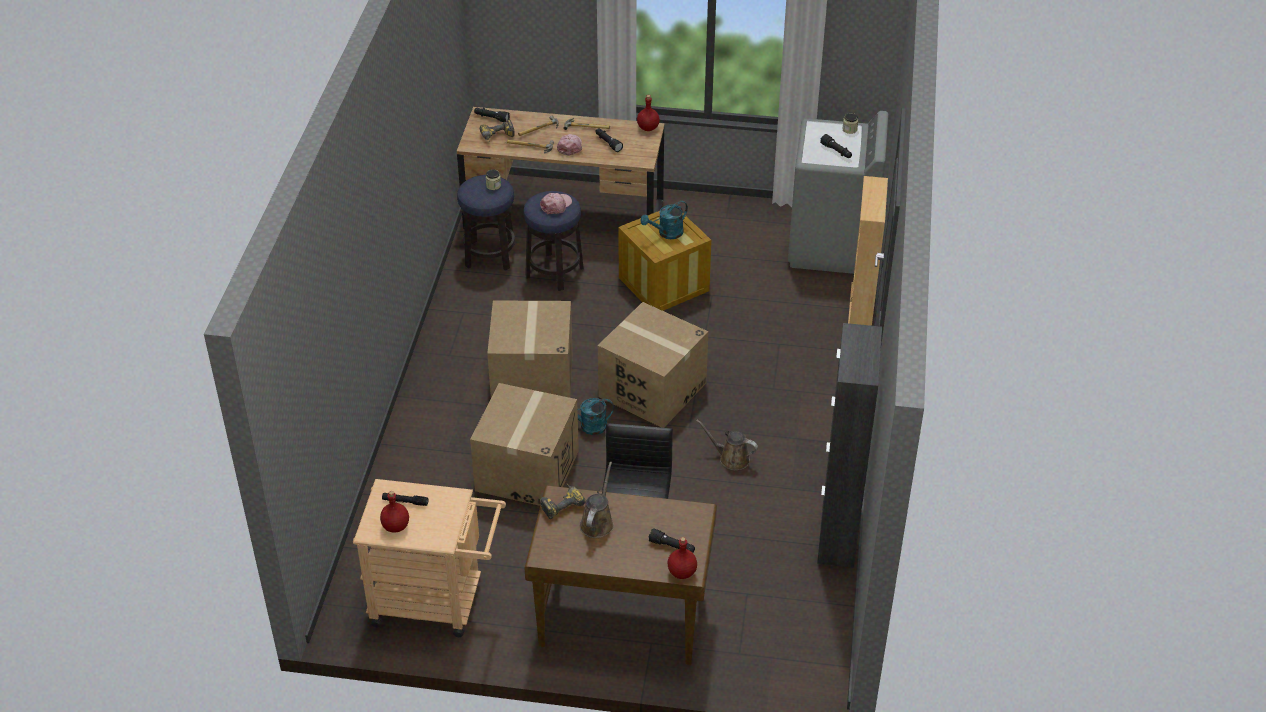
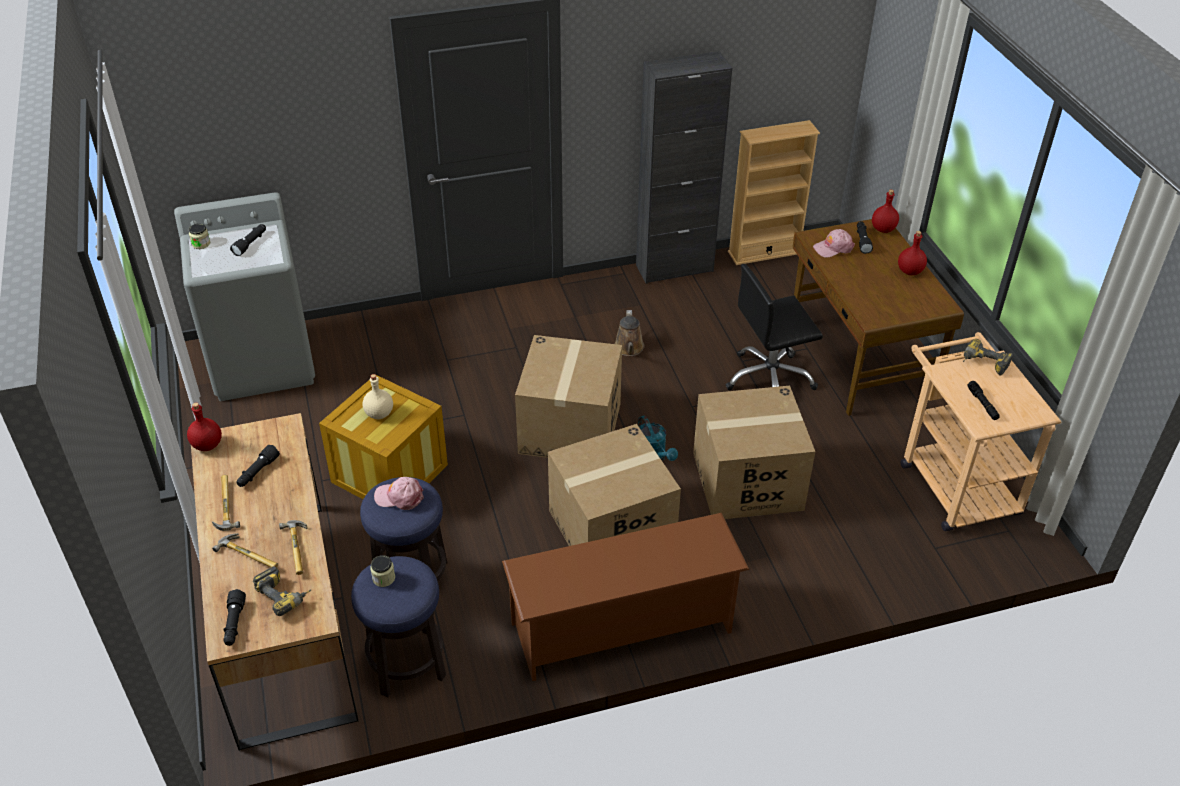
camera: 115 degrees left, 0 degrees up
red bottle [380,491,409,533] -> red bottle moved to [898,231,927,275]
power drill [540,483,585,519] -> power drill moved to [963,339,1013,376]
pink cap [557,134,582,156] -> pink cap moved to [813,229,855,258]
brown watering can [580,462,614,538] -> none
turquoise watering can [641,201,688,239] -> beige bottle [363,374,393,419]
beige bookcase [848,176,888,326] -> beige bookcase moved to [728,120,820,265]
none -> brown shoe rack [502,513,749,681]

